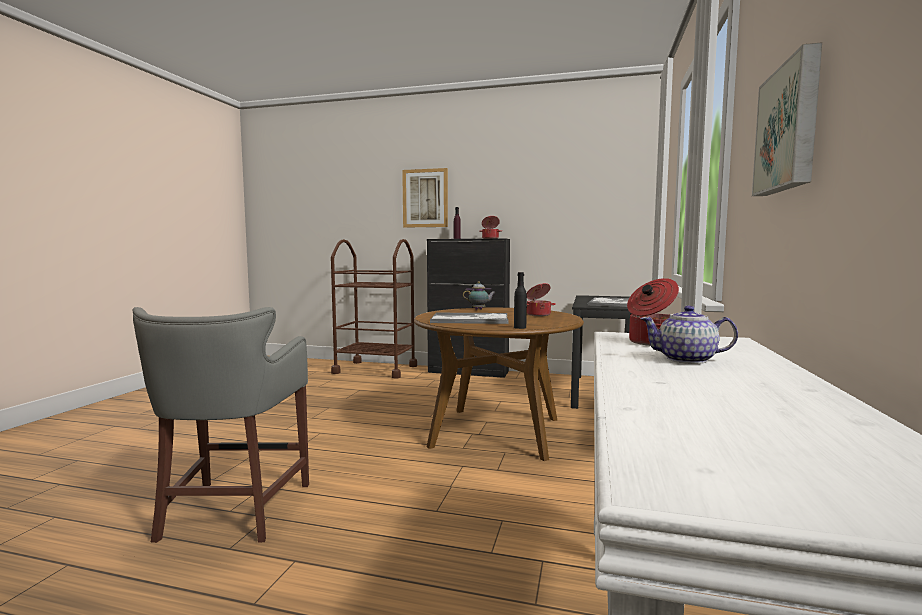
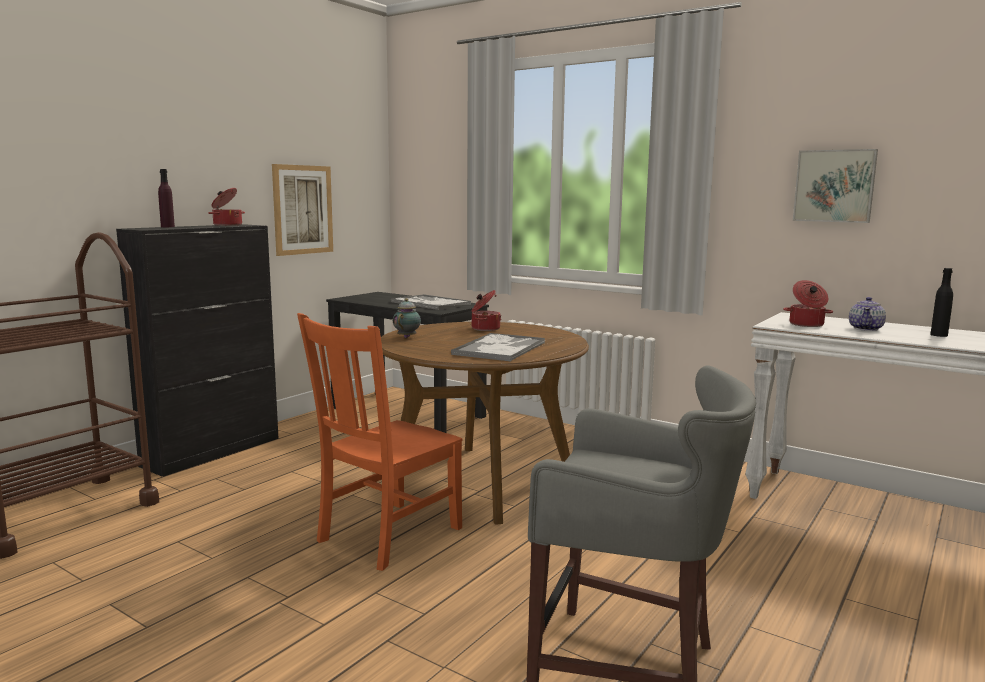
camera: 70 degrees left, 5 degrees up
picture [402,168,448,228] -> picture moved to [272,164,333,256]
black bottle [514,272,527,329] -> black bottle moved to [930,268,953,337]
none -> orange chair [297,313,462,571]

